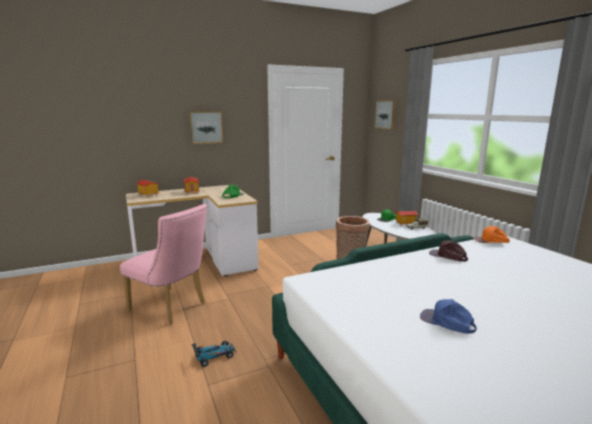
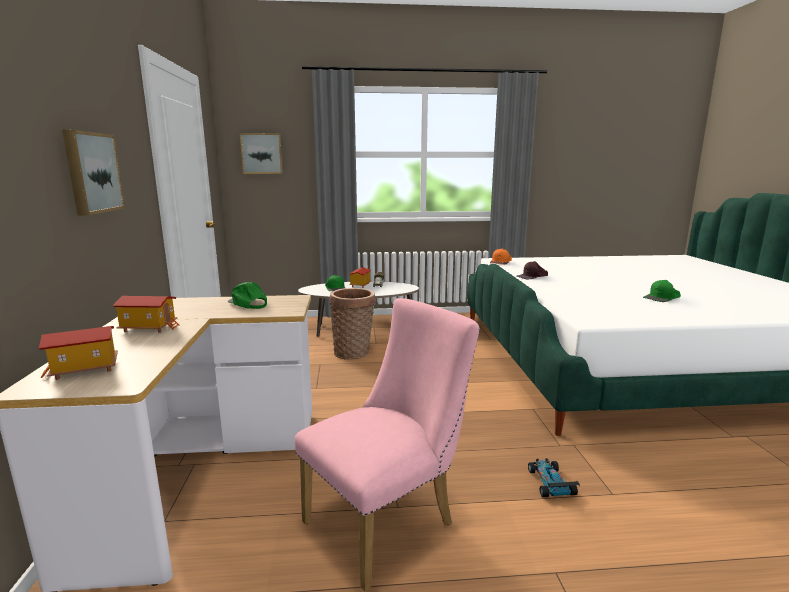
camera: 70 degrees left, 0 degrees up
blue cap [420,299,477,334] -> green cap [643,280,681,302]

